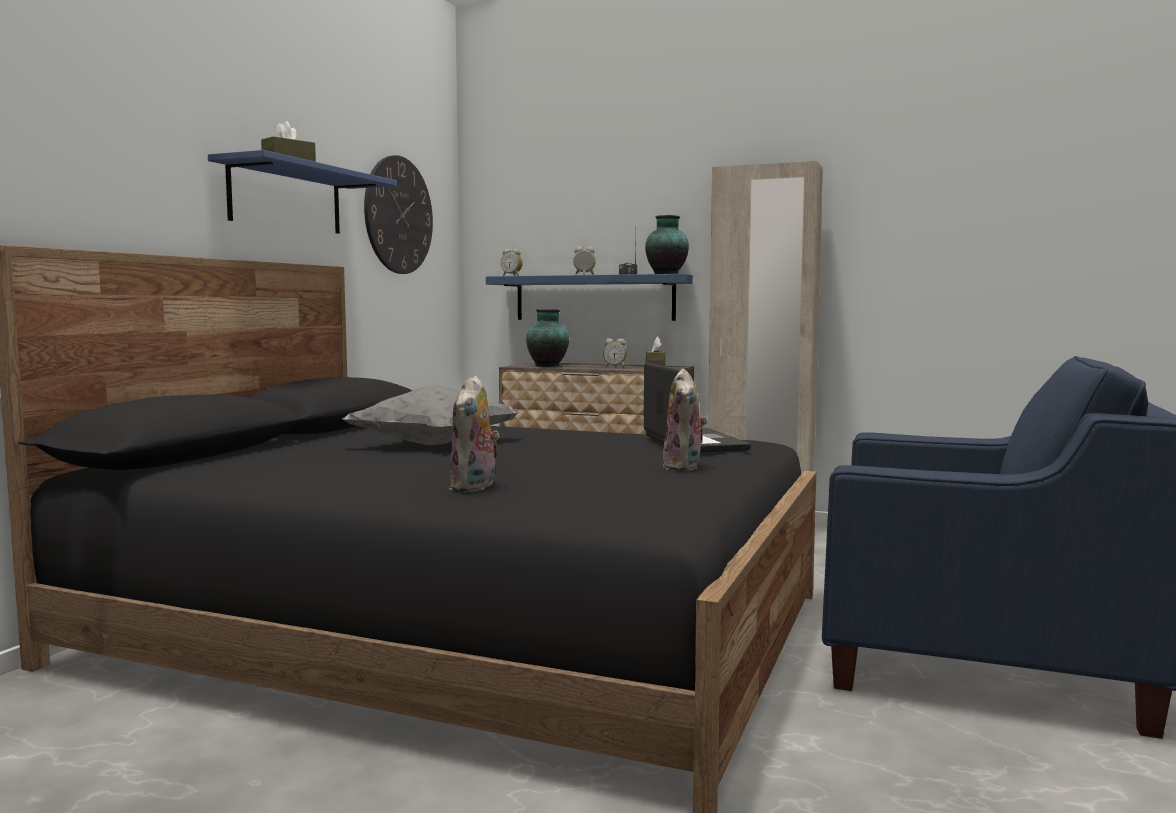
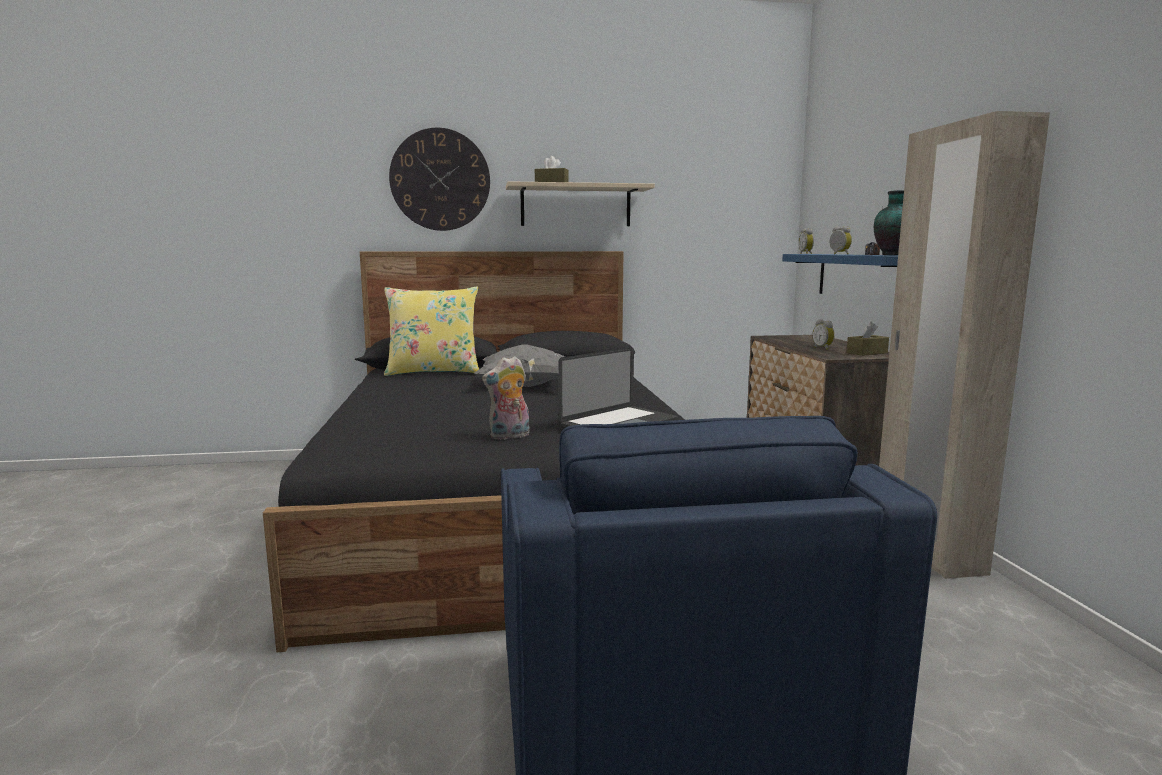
camera: 60 degrees right, 5 degrees up
blue shelf [208,150,397,234] -> beige shelf [506,181,655,226]
wall clock [364,155,433,274] -> wall clock moved to [389,128,490,231]
plush toy [450,376,500,492] -> none
vase [526,309,569,367] -> none
none -> yellow pillow [384,286,479,376]

